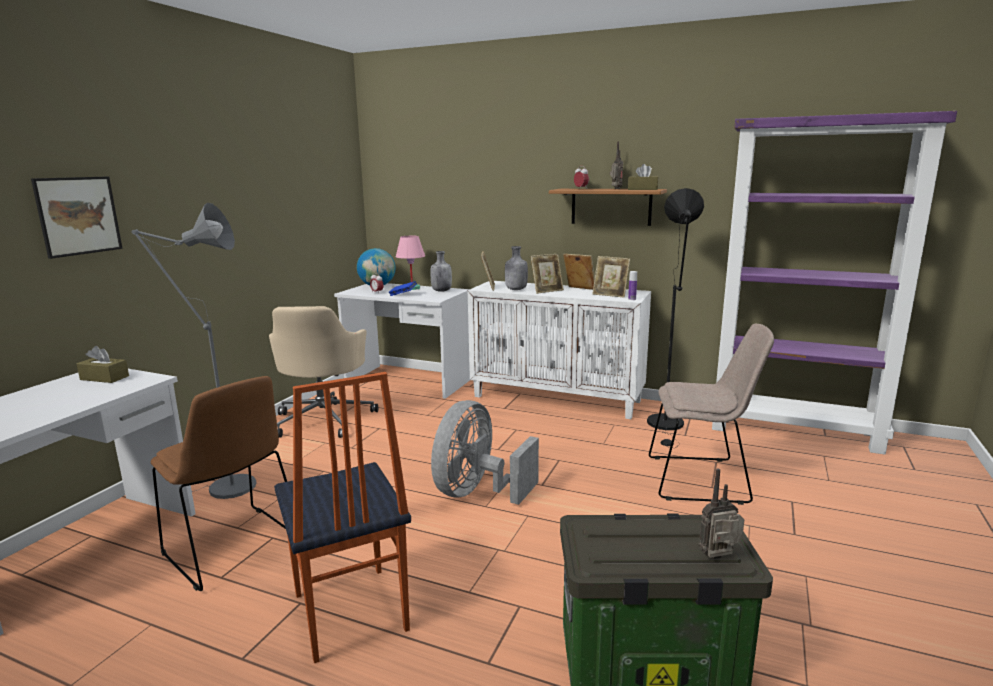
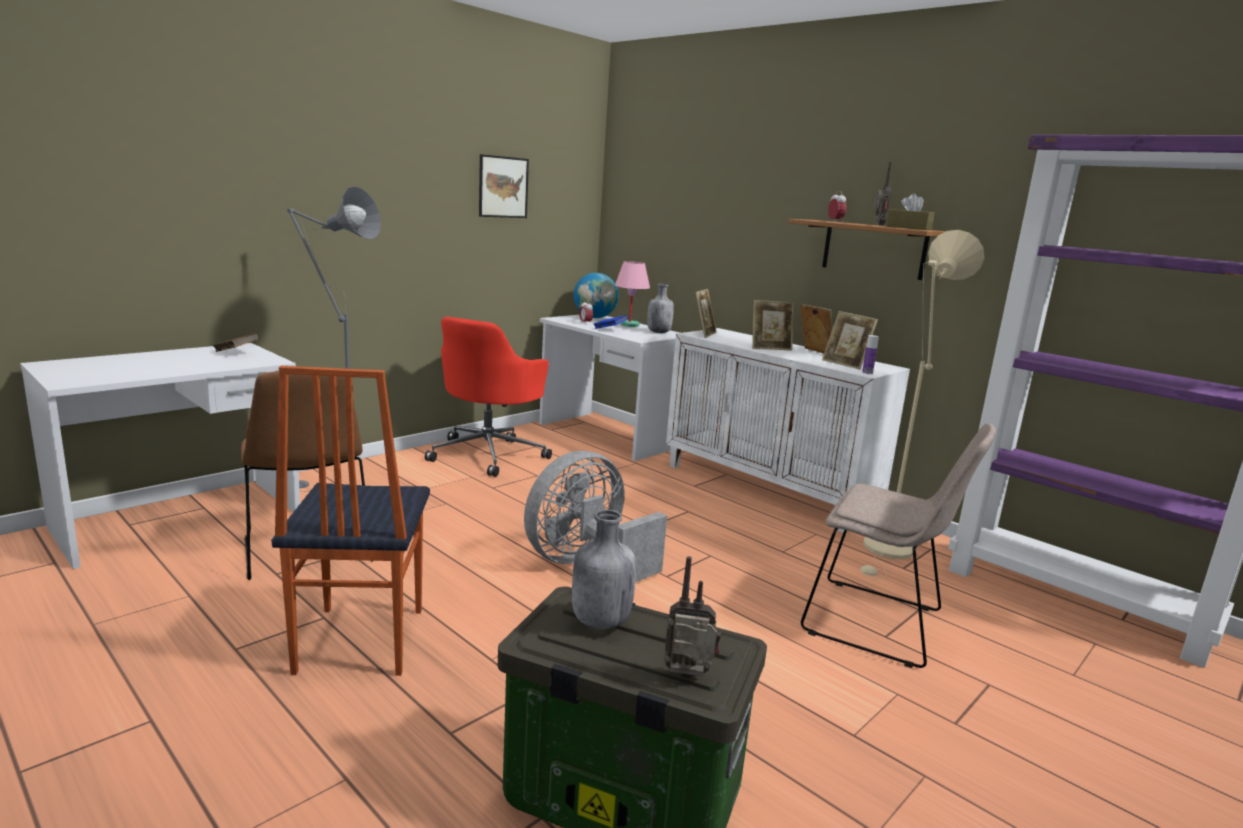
camera: 20 degrees right, 0 degrees up
picture [31,176,122,259] -> picture moved to [479,154,529,218]
brown tissue box [77,346,129,383] -> brown book [213,333,260,352]
beige office chair [269,306,378,438] -> red office chair [425,317,552,477]
grey bottle [505,246,528,290] -> grey bottle moved to [572,510,636,629]
black floor lamp [647,188,704,448] -> beige floor lamp [860,230,984,579]

